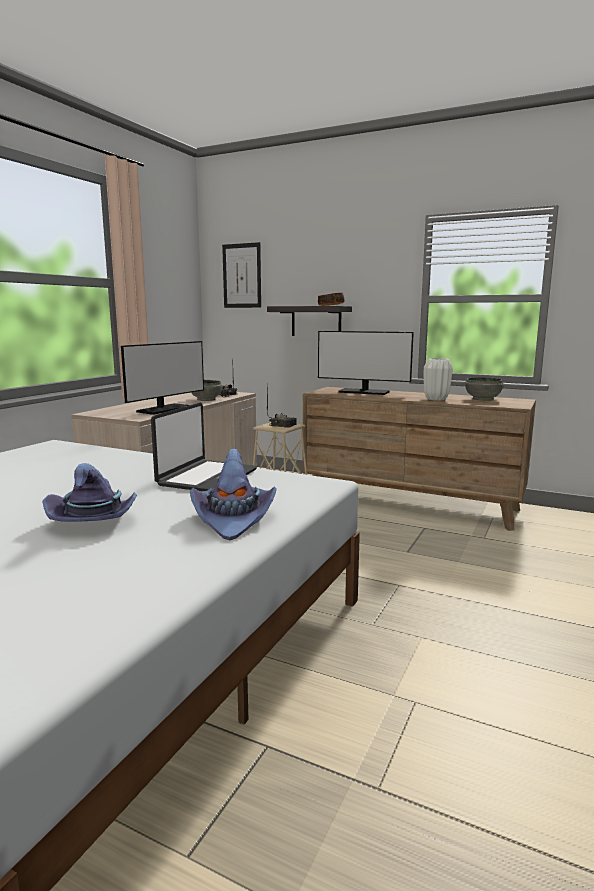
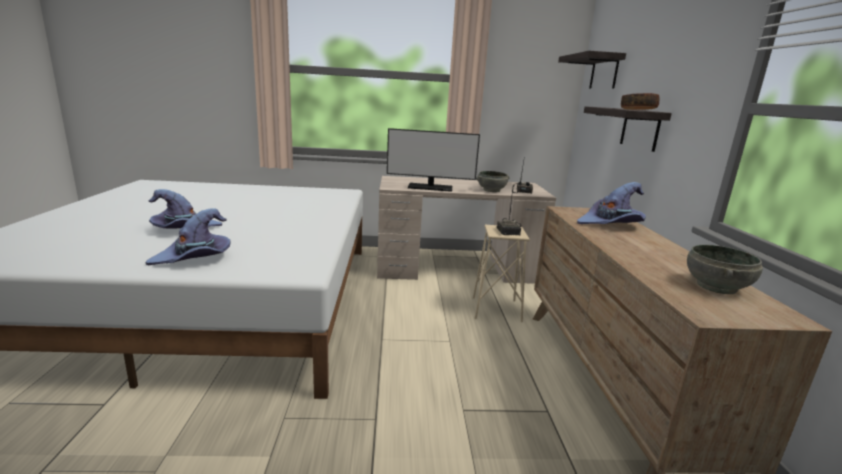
camera: 60 degrees right, 5 degrees up
laptop [151,403,257,491] -> none
picture [222,242,261,308] -> shelf [558,51,626,89]
monitor [318,331,414,395] -> purple hat [577,182,646,224]
white vase [424,358,453,401] -> none

